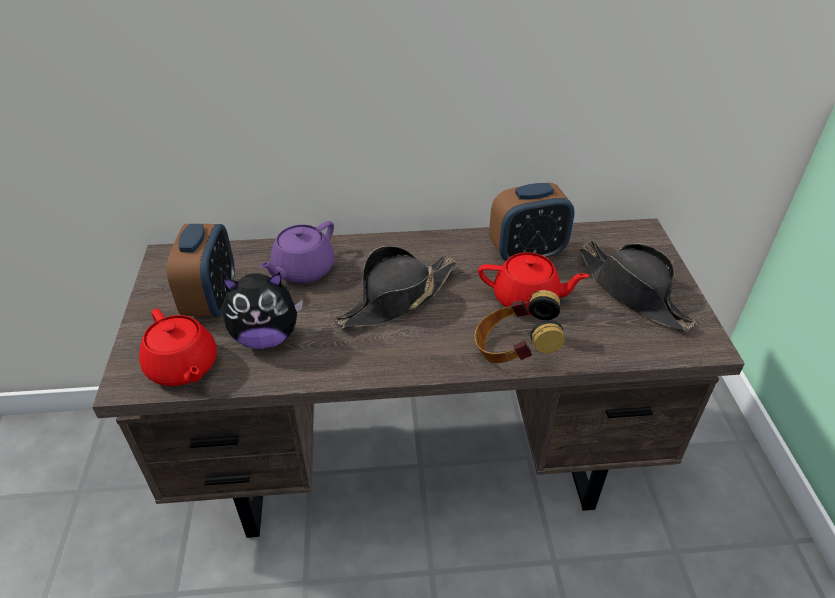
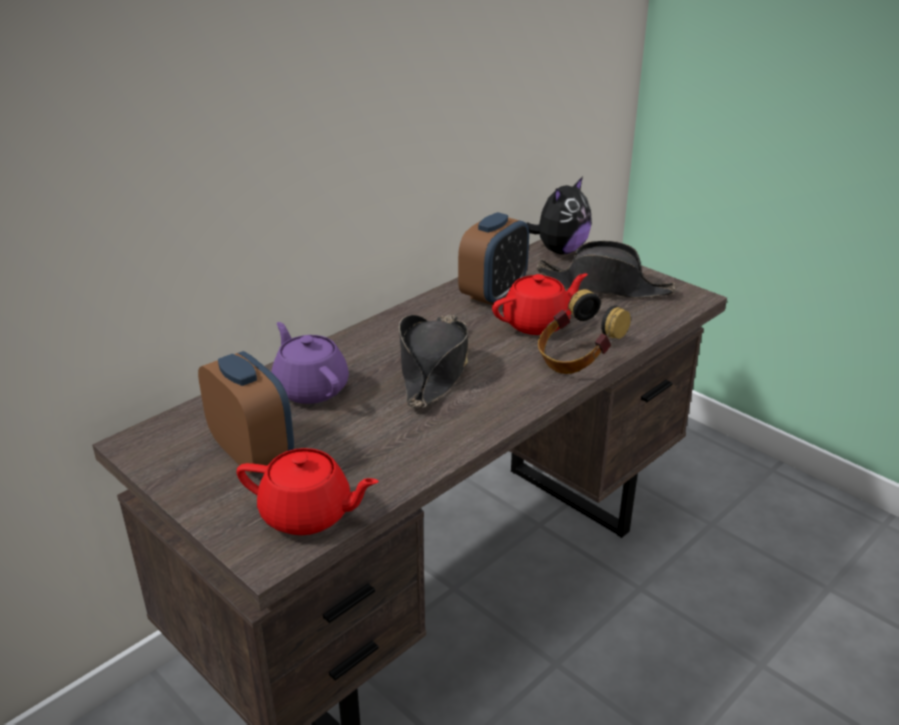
camera: 40 degrees left, 10 degrees down
plush toy [222,272,303,349] -> plush toy moved to [527,176,592,254]
purple teapot [259,221,335,283] -> purple teapot turned 150 degrees clockwise [271,322,349,404]

